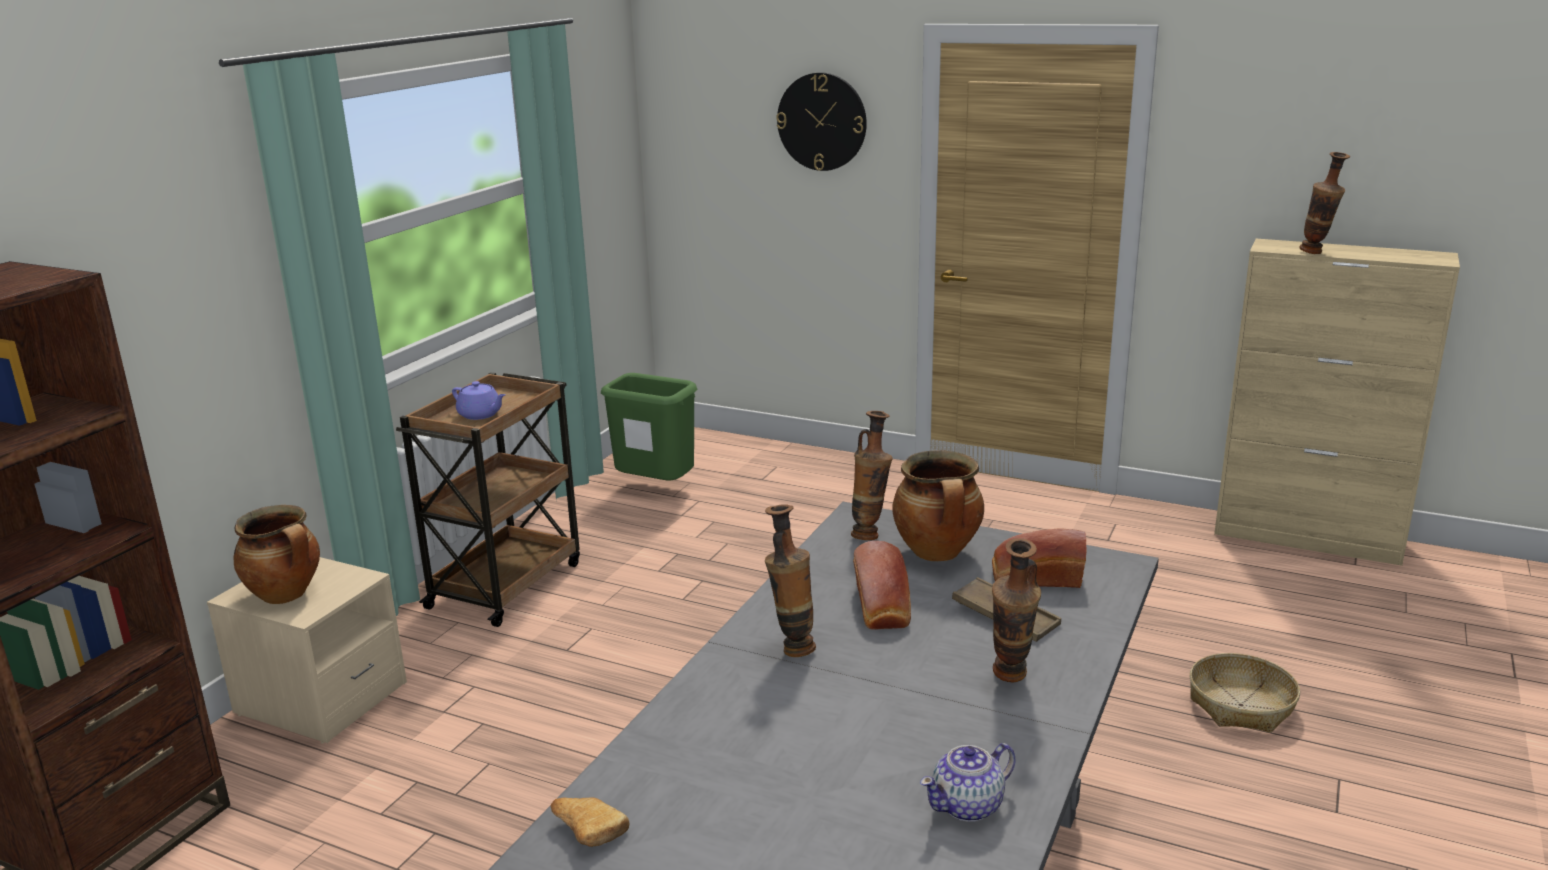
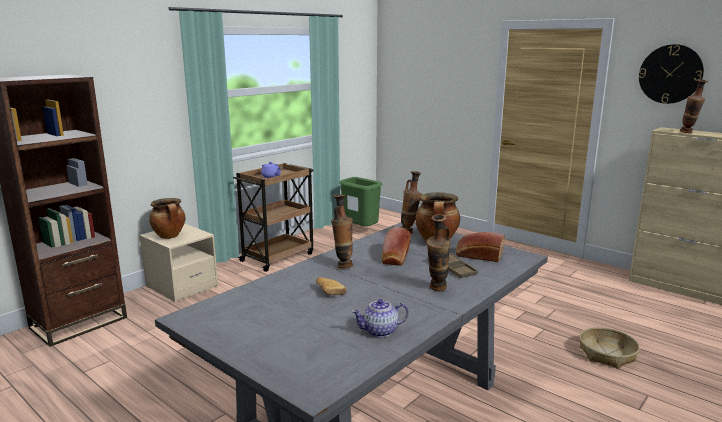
camera: 15 degrees right, 5 degrees down
bread [551,797,629,847] -> bread moved to [316,277,346,295]
wall clock [776,72,867,171] -> wall clock moved to [639,44,704,104]

